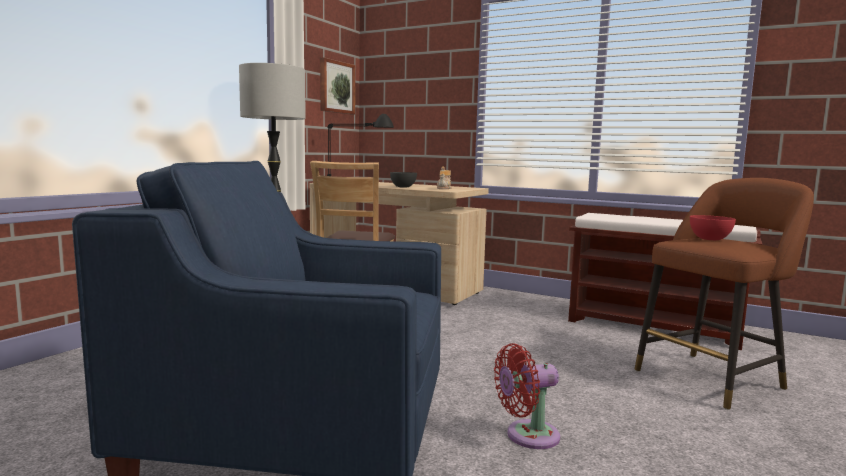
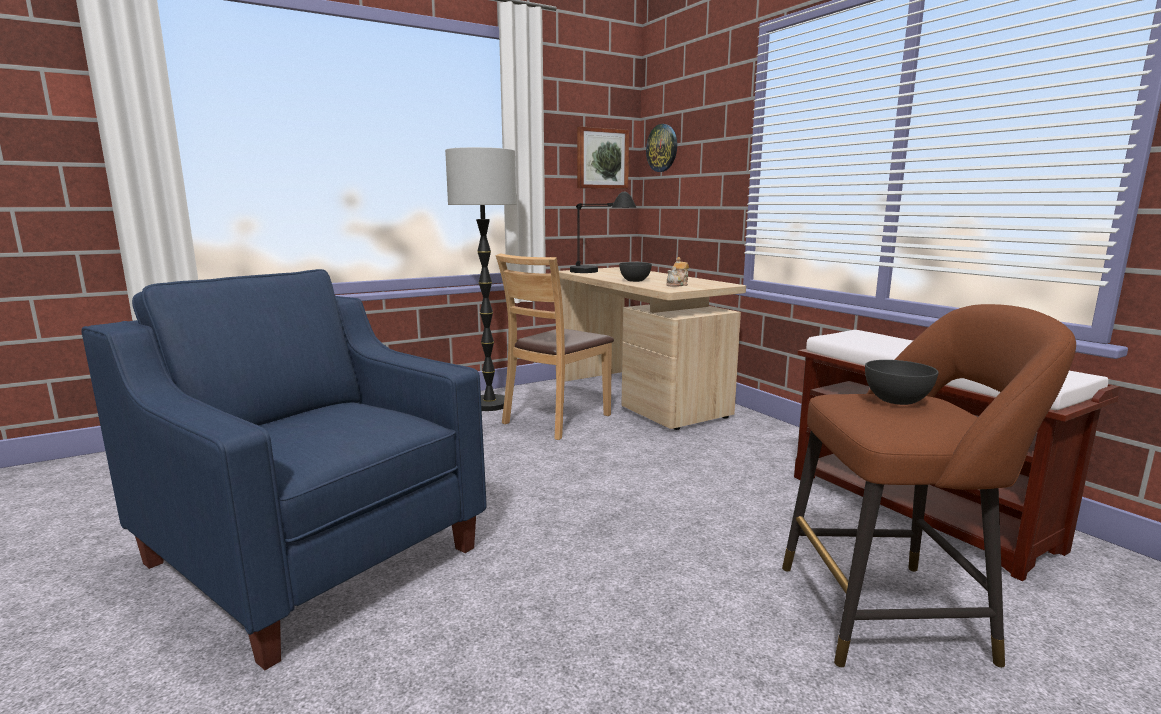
camera: 30 degrees right, 5 degrees up
red fan [494,343,560,449] -> none
red bowl [690,215,736,240] -> grey bowl [865,360,939,405]
none -> wall clock [646,124,677,172]

